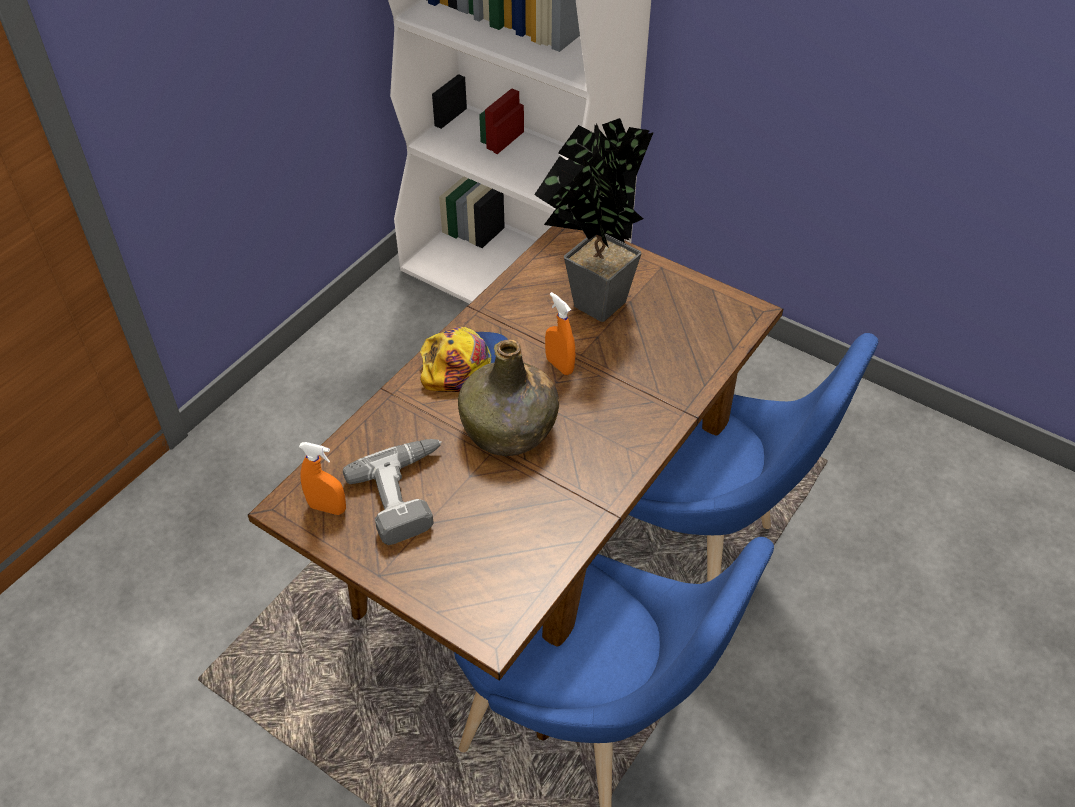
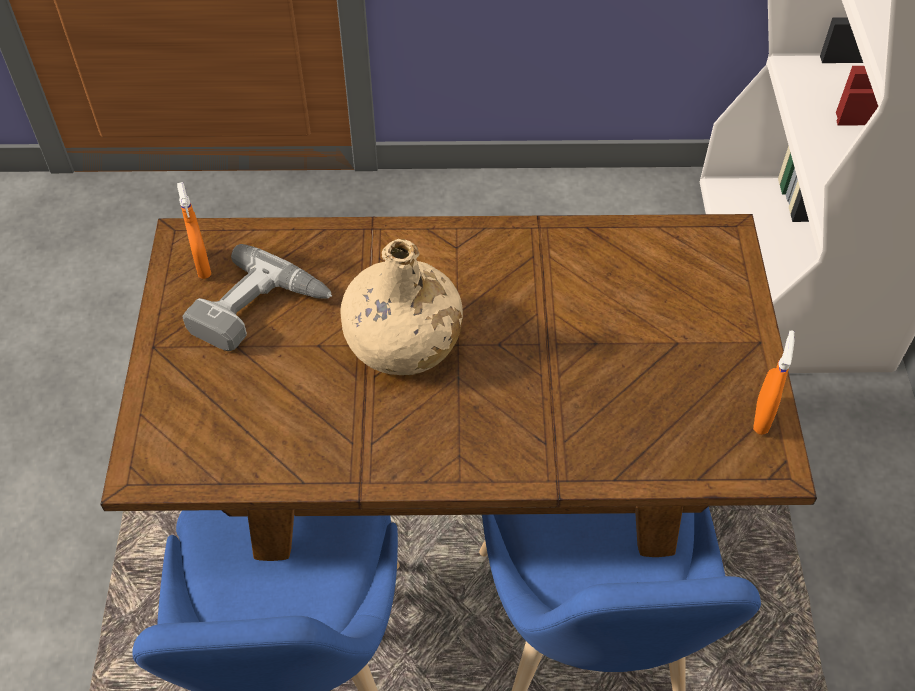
camera: 55 degrees right, 5 degrees up
cap [420,327,508,392] -> none
green bottle [458,339,559,456] -> beige bottle [341,239,463,375]
potted plant [534,118,654,322] -> none
orange spray bottle [545,292,575,375] -> orange spray bottle moved to [753,330,795,435]

